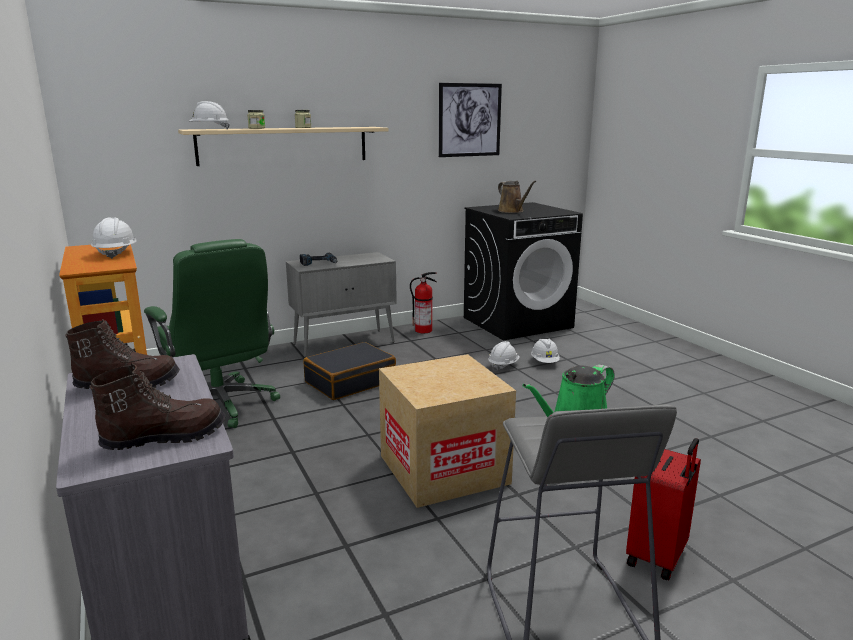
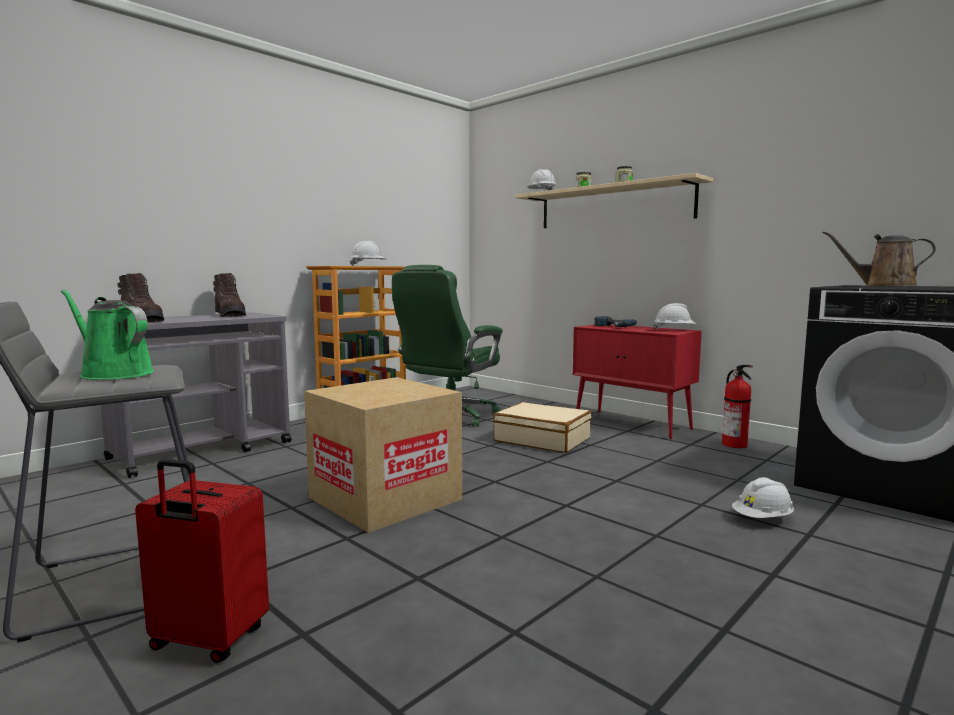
camera: 70 degrees right, 10 degrees down
grey cabinet [286,252,397,357] -> red cabinet [573,324,702,439]
black suitcase [304,342,396,400] -> beige suitcase [493,402,591,453]
picture [439,83,502,157] -> none
white hard hat [489,341,520,371] -> white hard hat moved to [653,303,696,330]
brown watering can [498,181,536,213] -> brown watering can turned 75 degrees clockwise [822,231,936,287]

